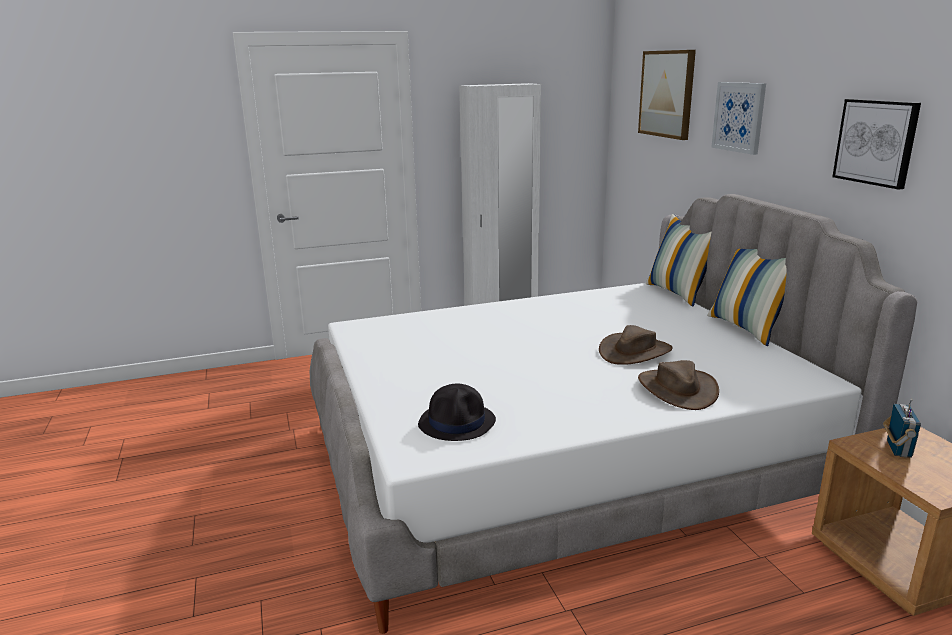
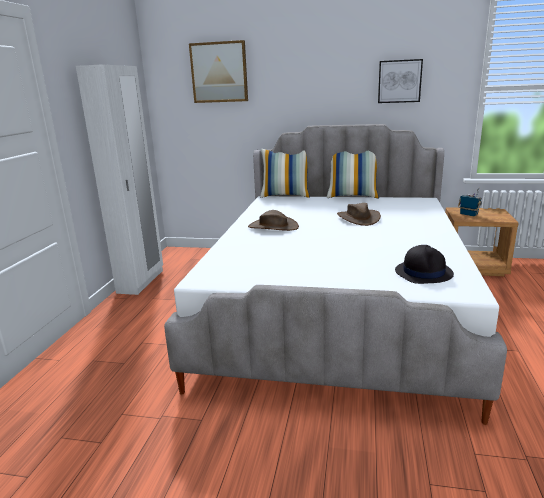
camera: 60 degrees left, 0 degrees up
brown hat [638,360,719,410] -> brown hat moved to [248,210,299,231]
picture [711,82,766,155] -> none

